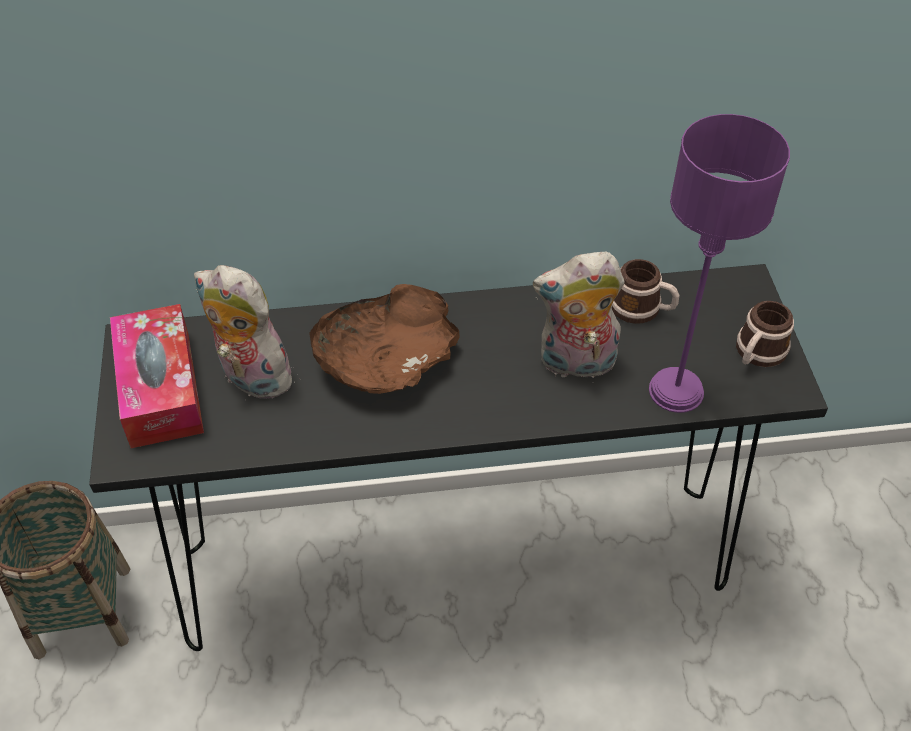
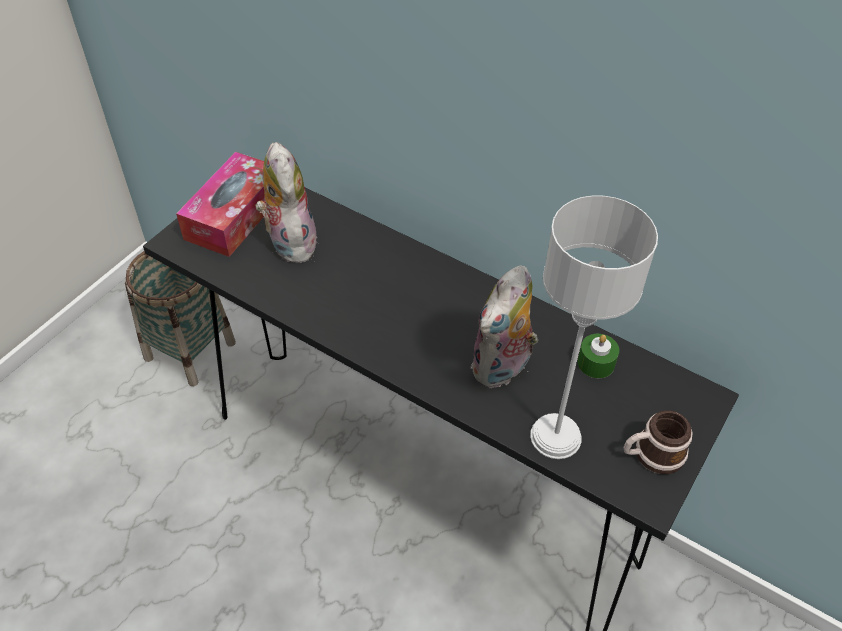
camera: 40 degrees right, 0 degrees up
brown bowl [309,284,460,394] -> none
plush toy [533,251,625,383] -> plush toy turned 90 degrees counterclockwise [471,266,538,388]
mug [612,259,679,324] -> green candle [578,334,619,378]
purple table lamp [649,114,790,413] -> grey table lamp [530,196,658,459]

